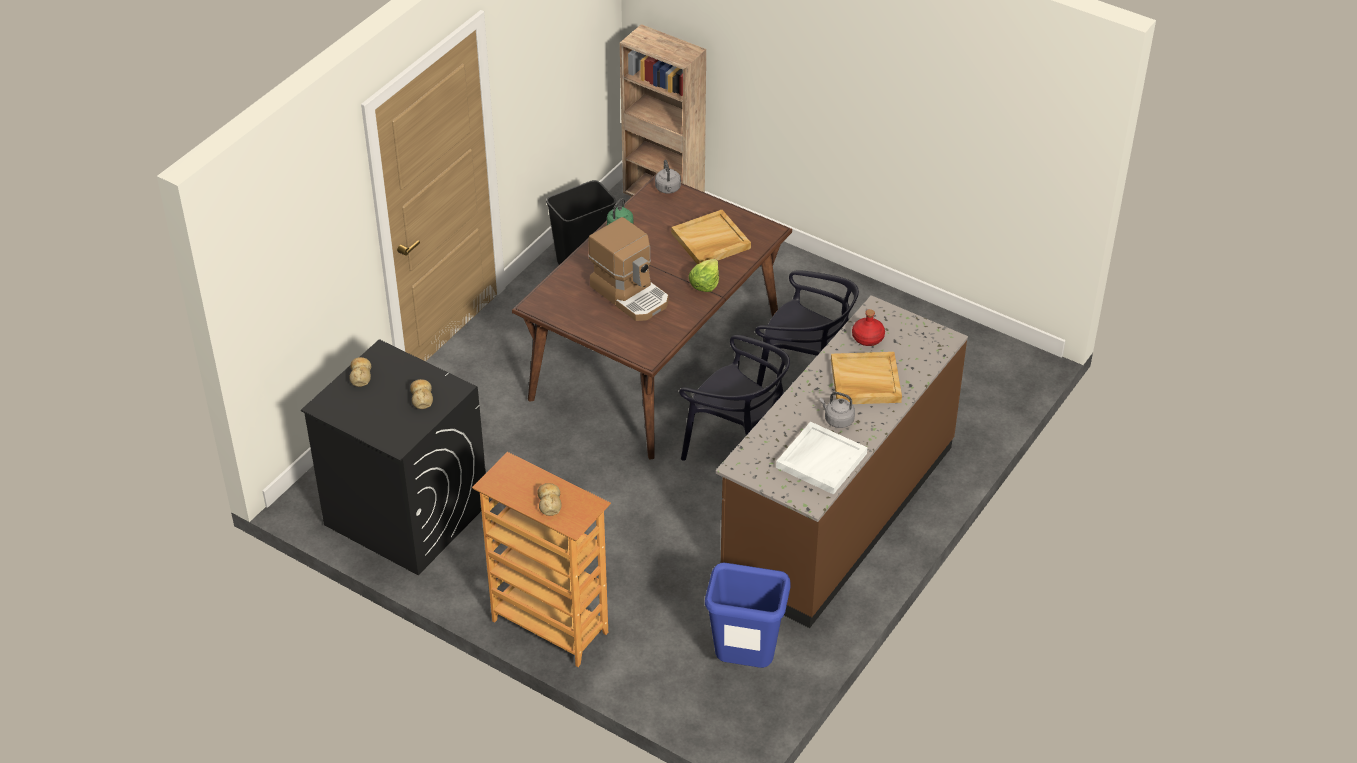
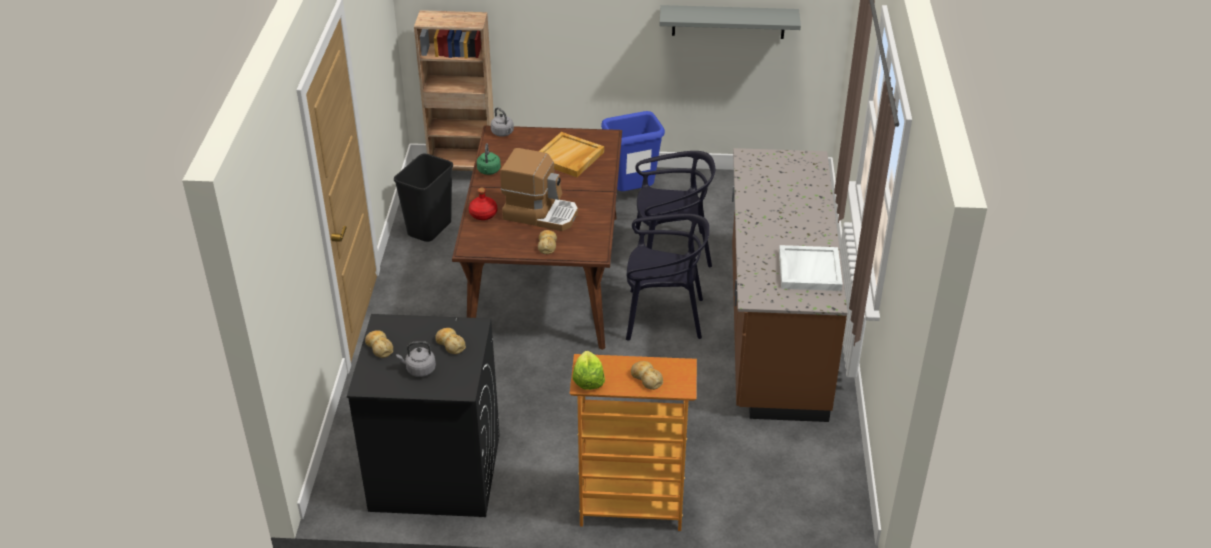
camera: 30 degrees left, 5 degrees down
lettuce [689,259,719,292] -> lettuce moved to [572,351,605,390]
blue trash can [705,563,790,668] -> blue trash can moved to [601,111,665,191]
grey kettle [820,392,855,428] -> grey kettle moved to [396,341,436,377]
beige tray [831,352,902,404] -> none
red bottle [852,309,885,346] -> red bottle moved to [469,188,497,220]
none -> bread [538,230,557,254]
none -> grey shelf [659,5,801,39]

